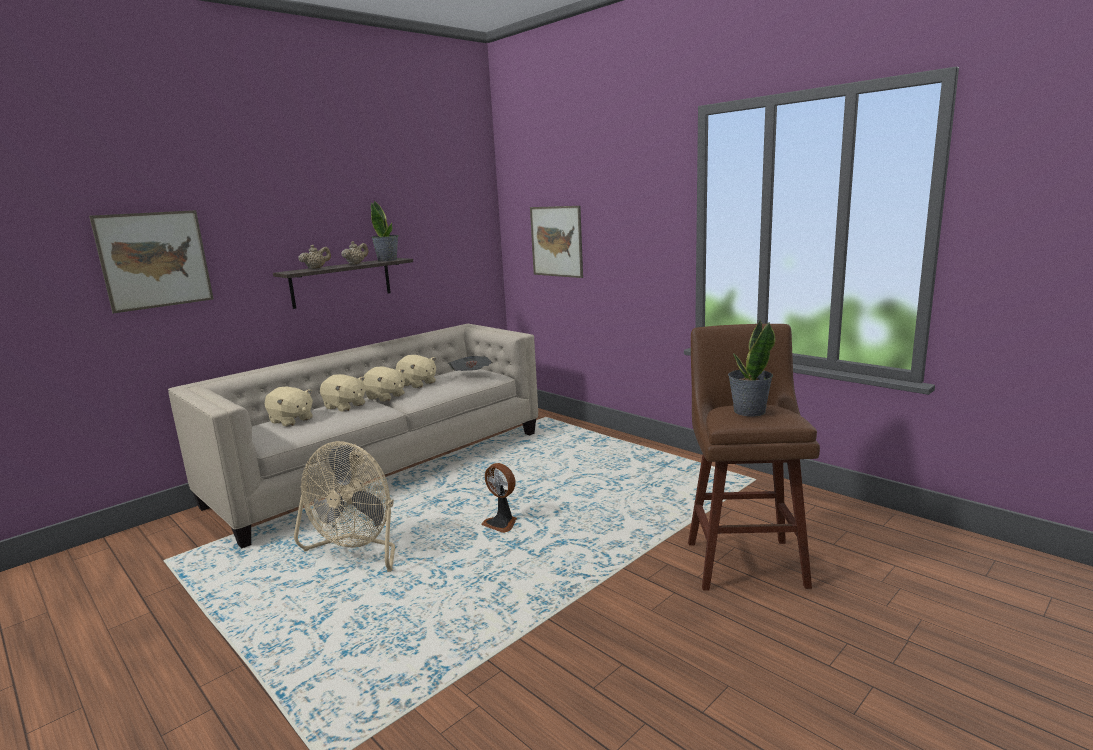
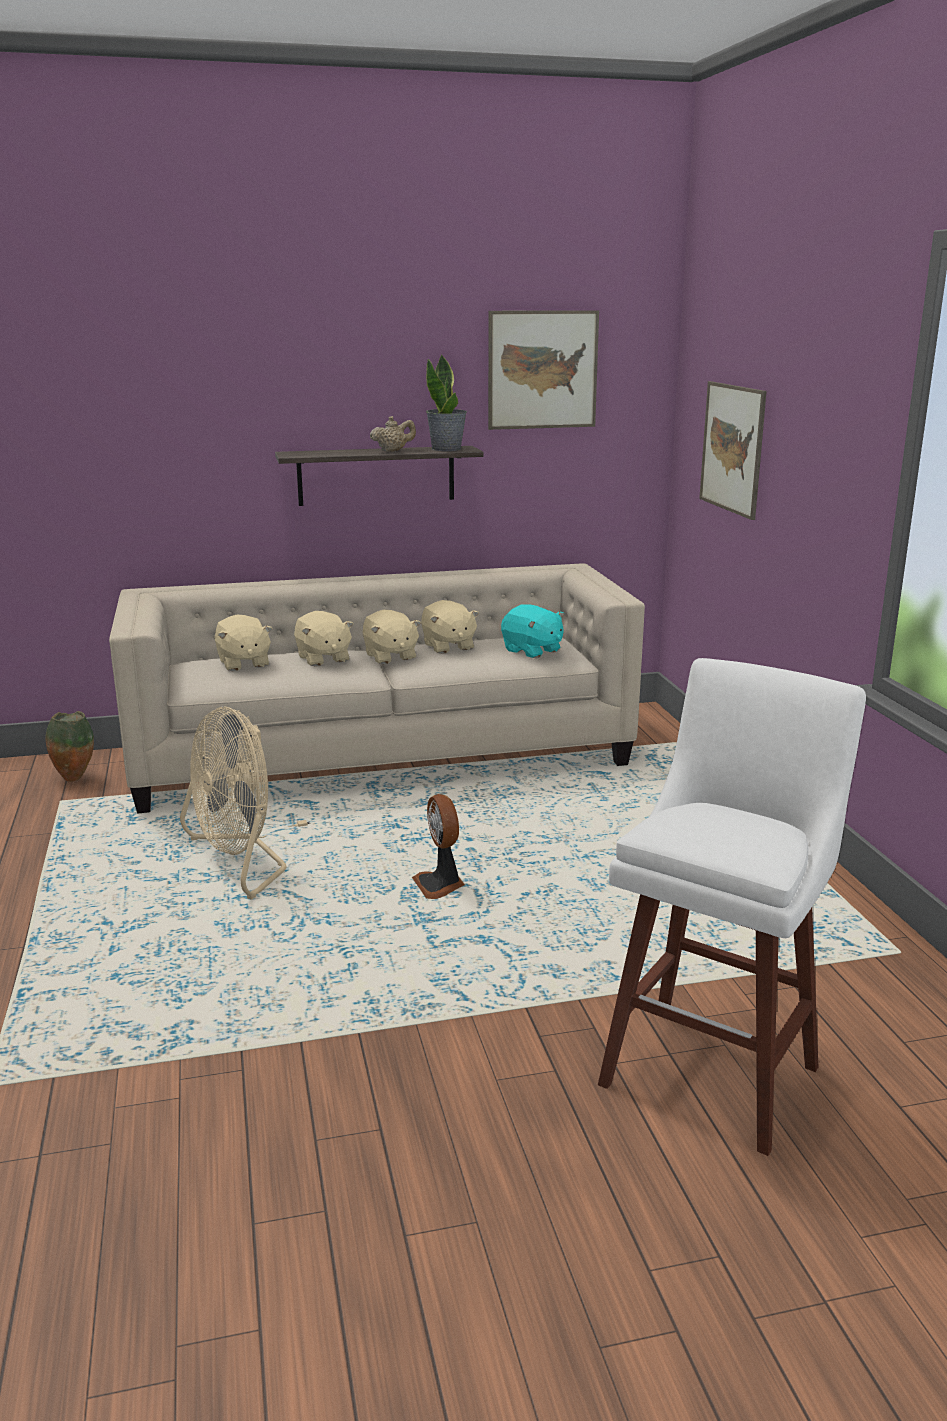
camera: 30 degrees right, 5 degrees up
picture [89,210,214,313] -> picture moved to [488,310,599,430]
beige teapot [299,245,331,269] -> none
newspaper [448,356,493,371] -> turquoise plush toy [501,604,564,658]
brown stool [688,324,820,591] -> white stool [598,658,866,1156]
potted plant [728,319,775,417] -> none
none -> vase [46,711,94,782]

